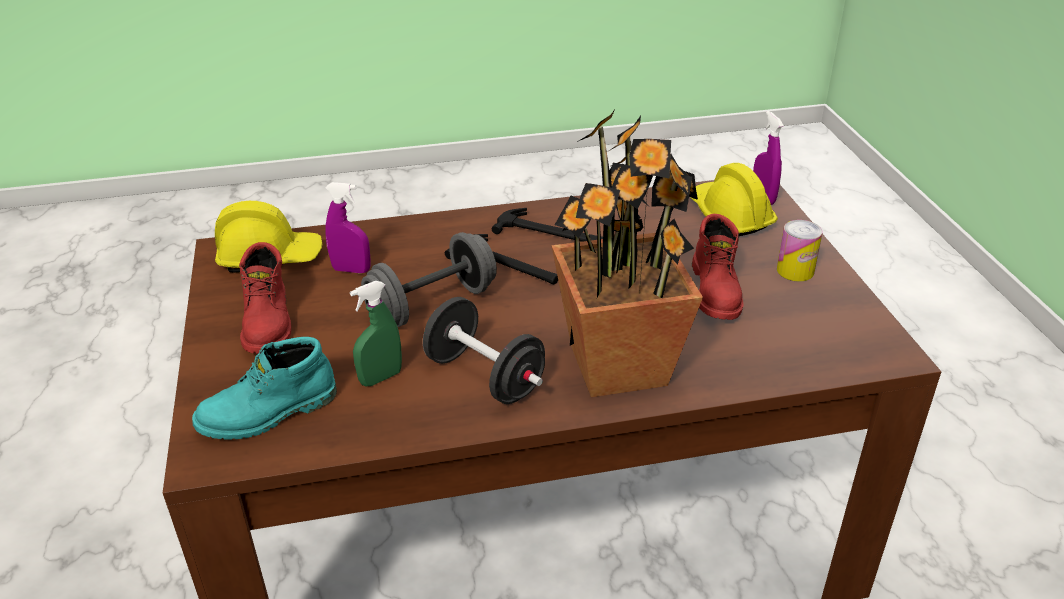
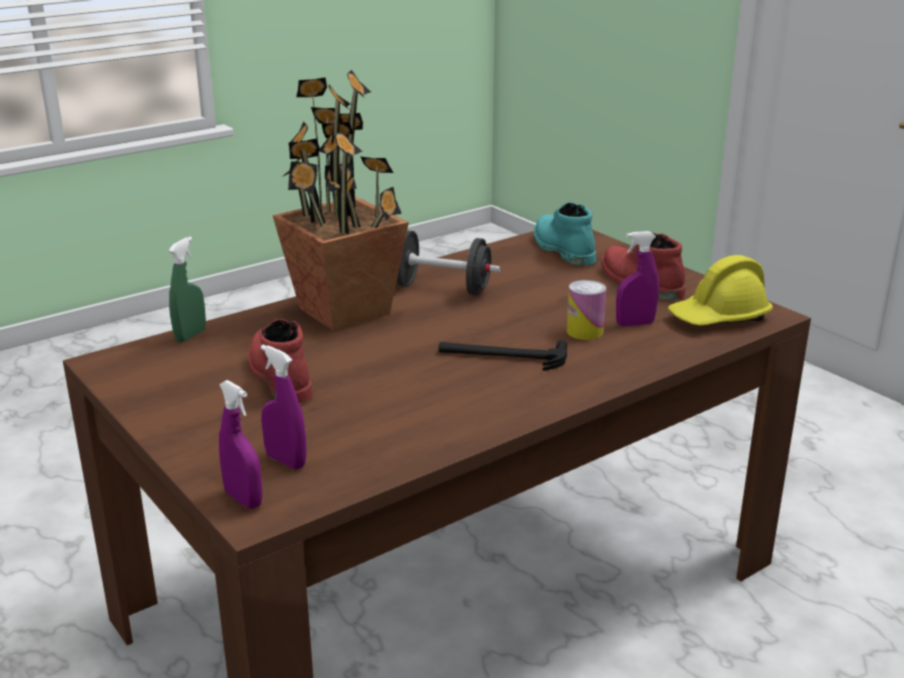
camera: 155 degrees right, 10 degrees down
turquoise boot [192,337,337,440] -> turquoise boot turned 60 degrees counterclockwise [534,202,596,265]
green spray bottle [350,281,402,387] -> green spray bottle moved to [168,237,206,342]
grey dumbbell [361,232,497,327] -> none
hammer [492,208,603,242] -> none
yellow hard hat [690,163,778,236] -> purple spray bottle [261,345,306,469]
can [777,220,823,282] -> can moved to [567,280,606,340]

